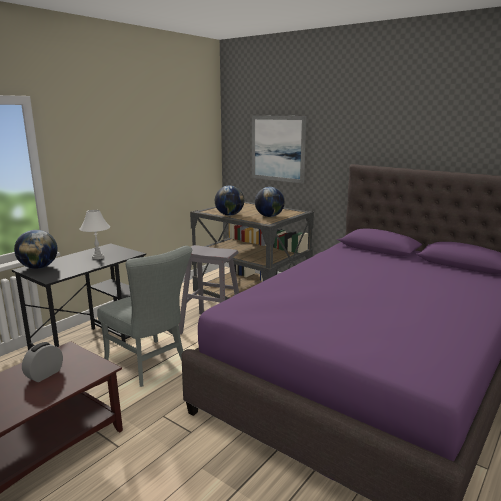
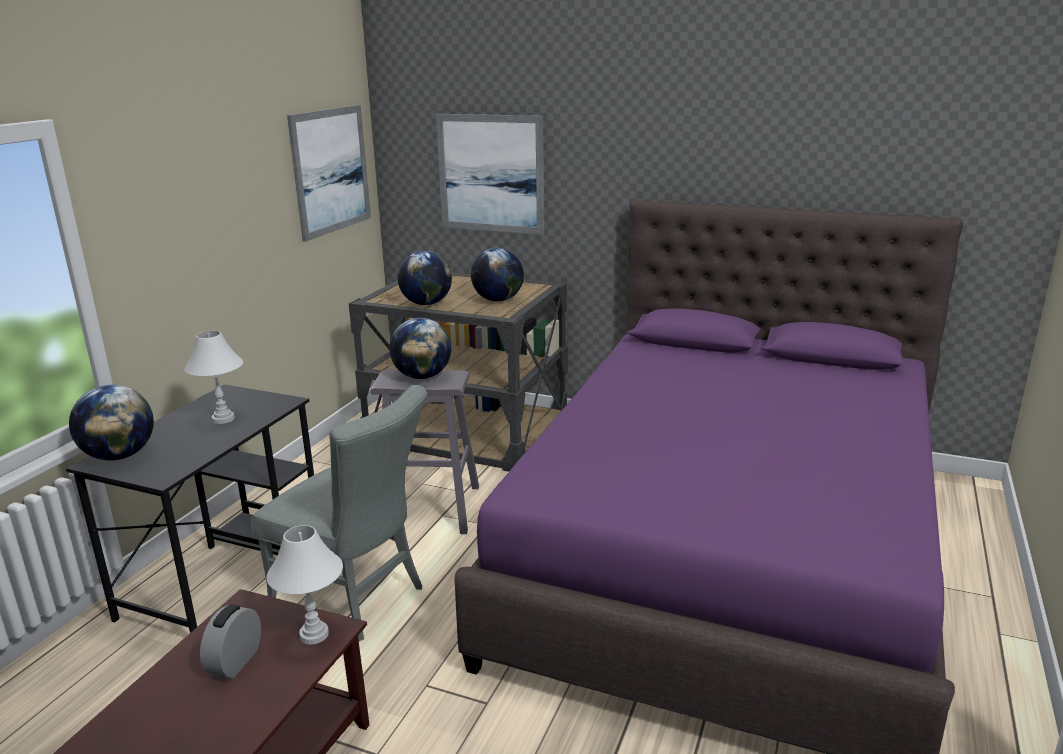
camera: 15 degrees left, 5 degrees up
none -> white table lamp [267,525,343,645]
none -> picture [287,105,371,242]
none -> globe [389,318,451,379]

